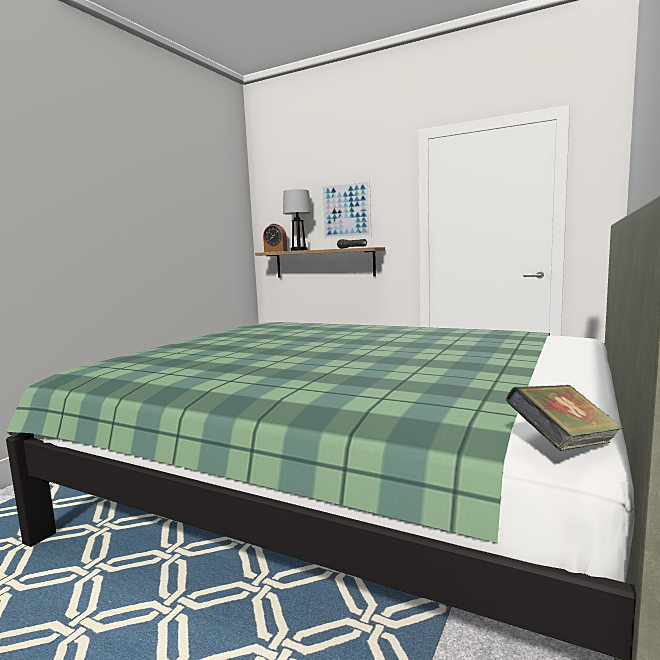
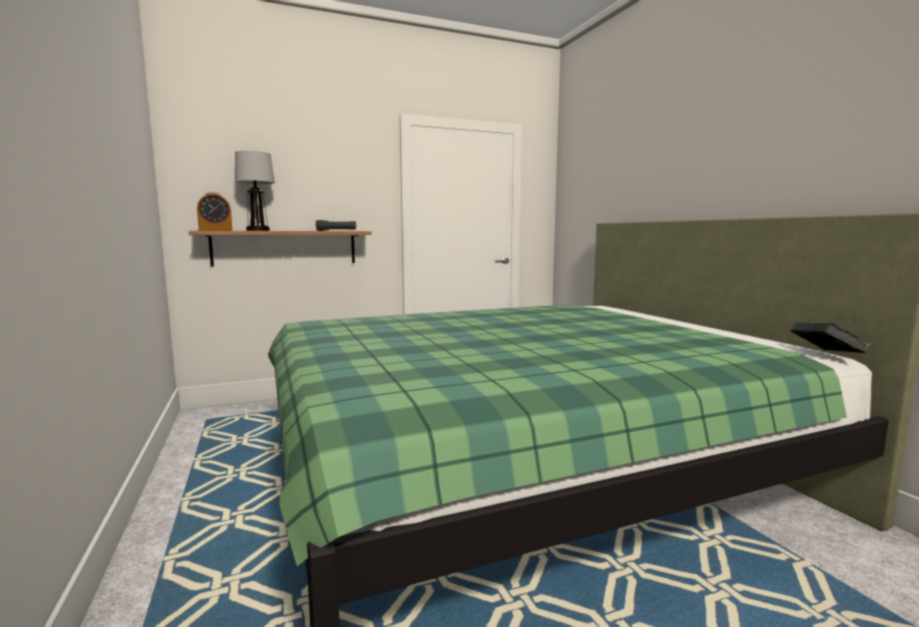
camera: 50 degrees left, 0 degrees up
picture [321,180,371,239] -> none

